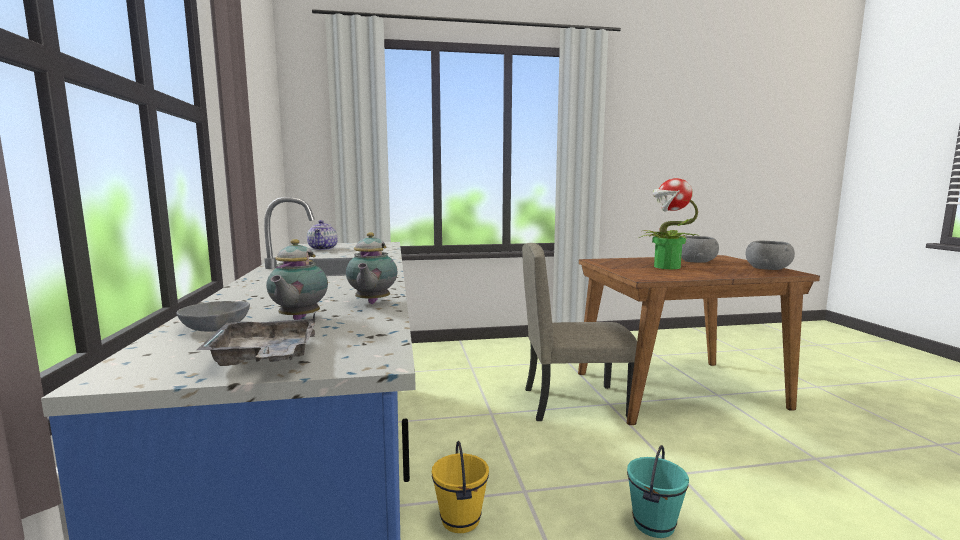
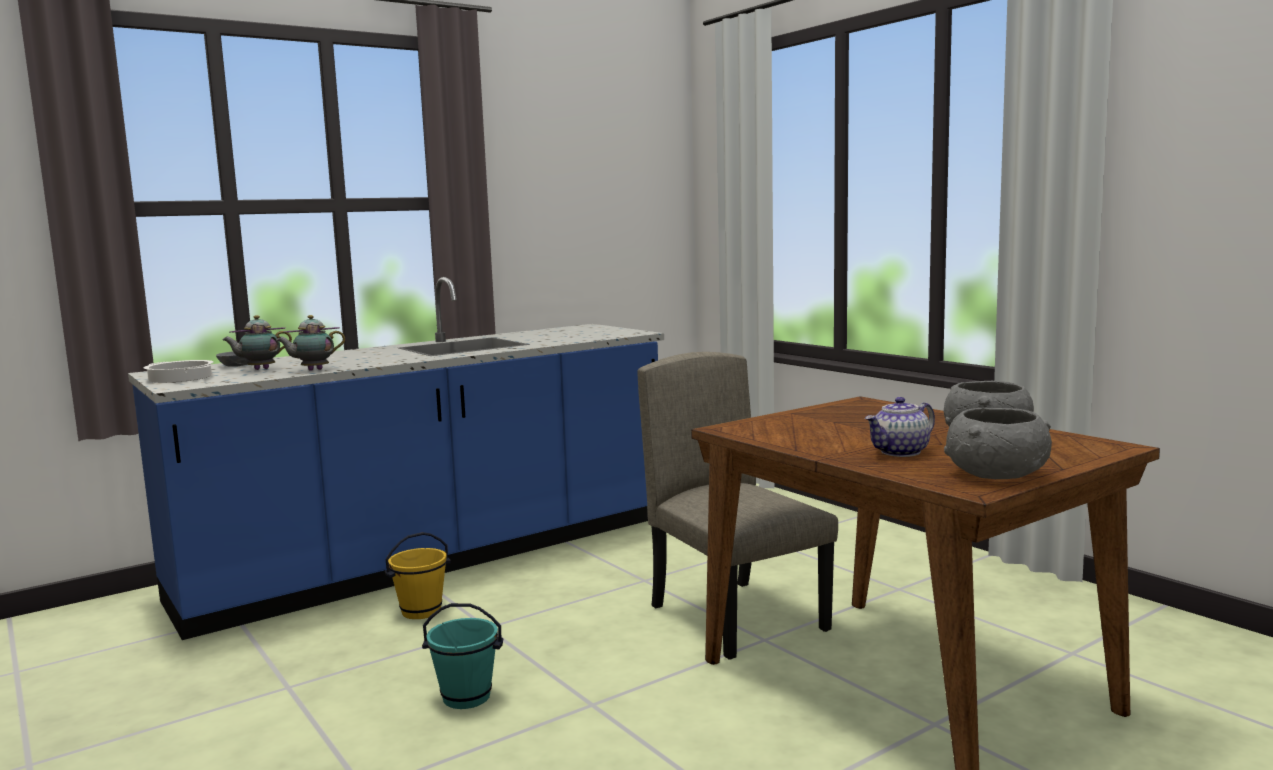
camera: 65 degrees right, 0 degrees up
grey tray [197,311,316,366] -> cooking pot [144,360,213,383]
teapot [307,220,338,250] -> teapot moved to [865,397,935,457]
potted plant [639,178,699,269] -> none

